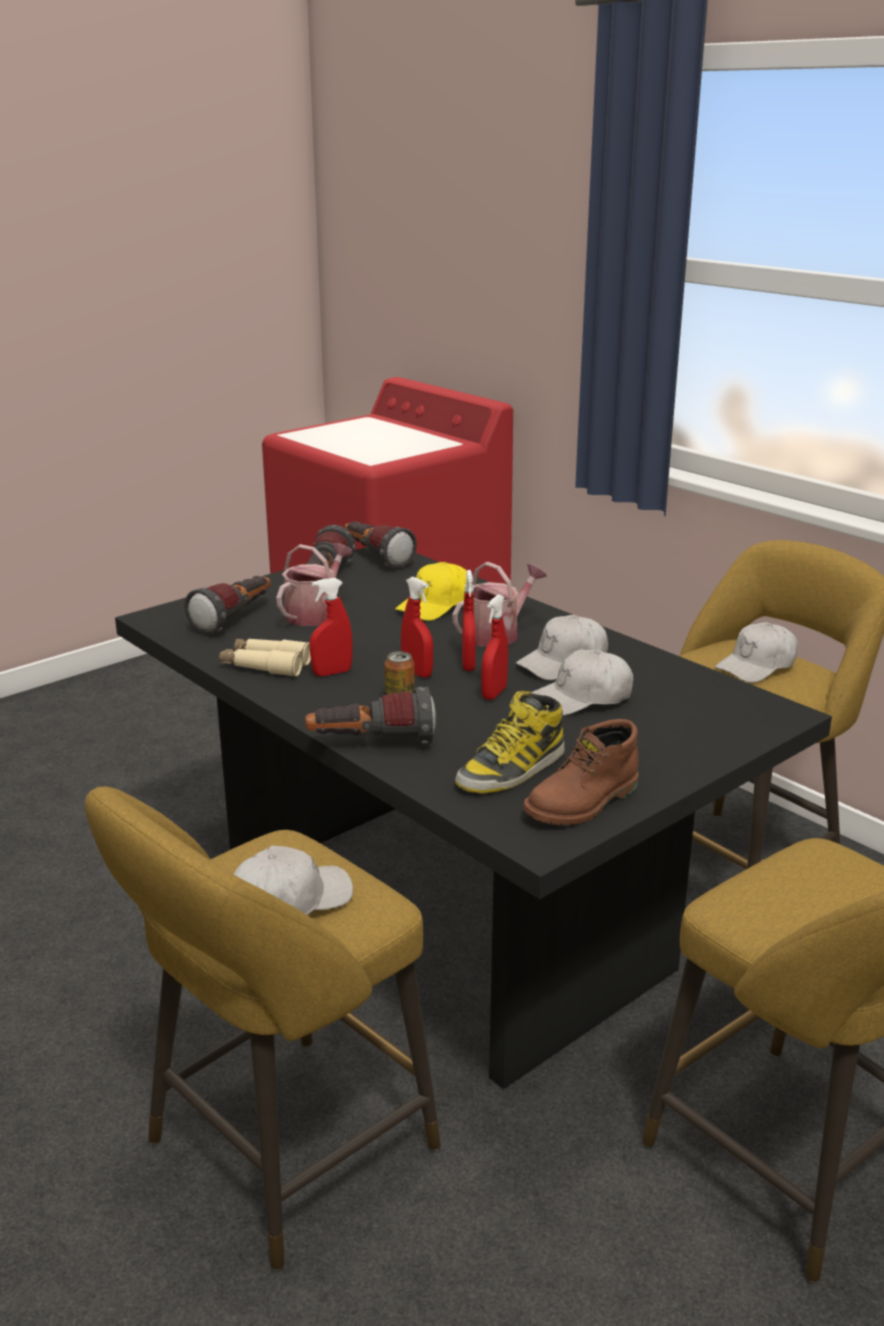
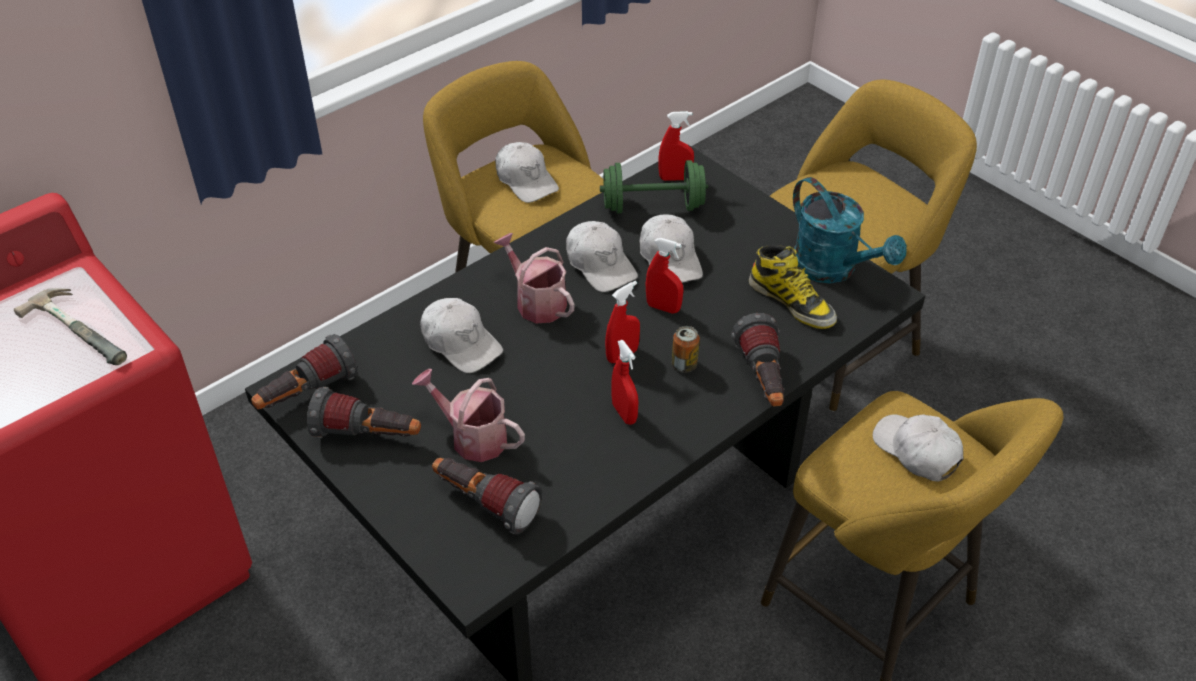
camera: 90 degrees left, 20 degrees up
beige binoculars [219,639,311,677] -> none
yellow cap [395,562,467,621] -> white cap [420,298,503,373]
red spray bottle [462,570,475,671] -> red spray bottle moved to [658,111,694,181]
brown boot [523,719,639,825] -> turquoise watering can [793,177,907,284]
none -> hammer [14,288,127,365]
none -> green dumbbell [600,160,708,214]

